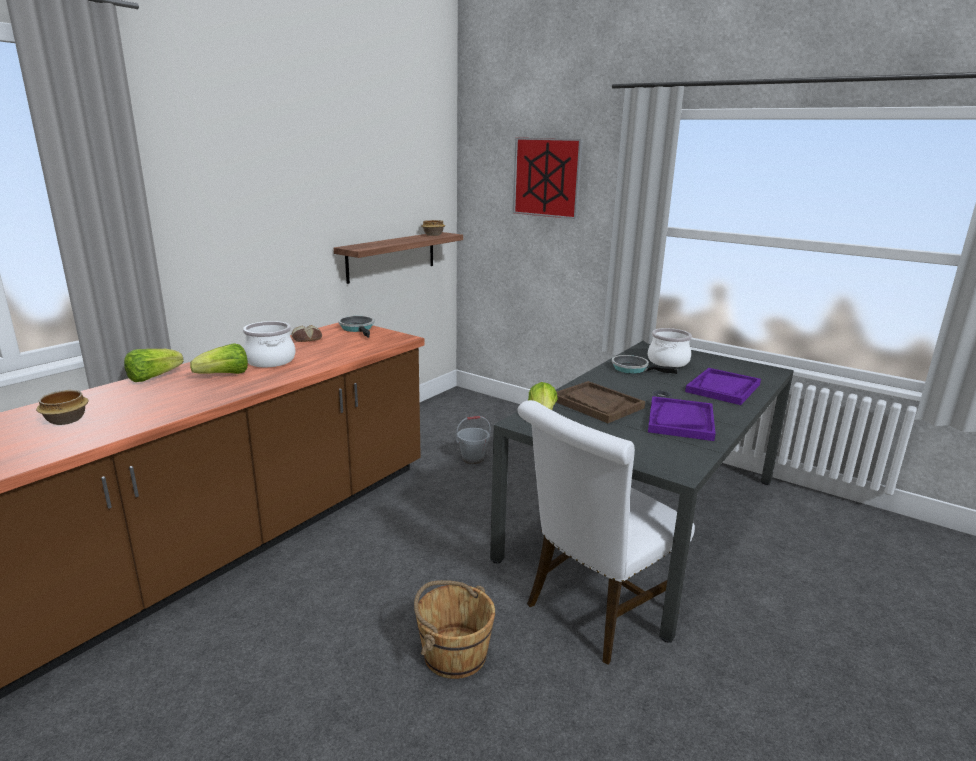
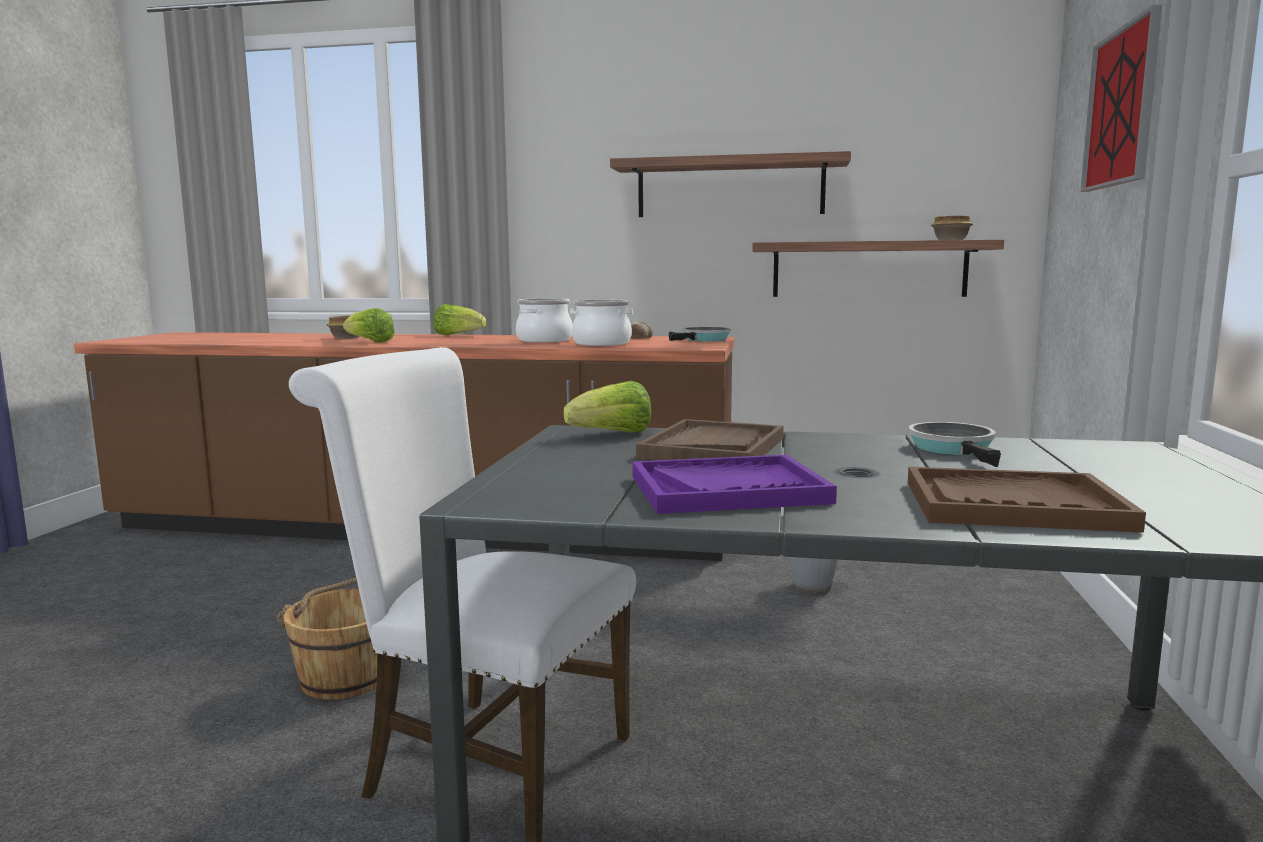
camera: 65 degrees right, 10 degrees down
lettuce [190,343,248,374] -> lettuce moved to [343,308,395,342]
cooking pot [648,328,692,367] -> cooking pot moved to [570,299,633,346]
purple tray [685,368,761,405] -> brown tray [908,467,1146,533]
none -> shelf [610,151,851,217]

